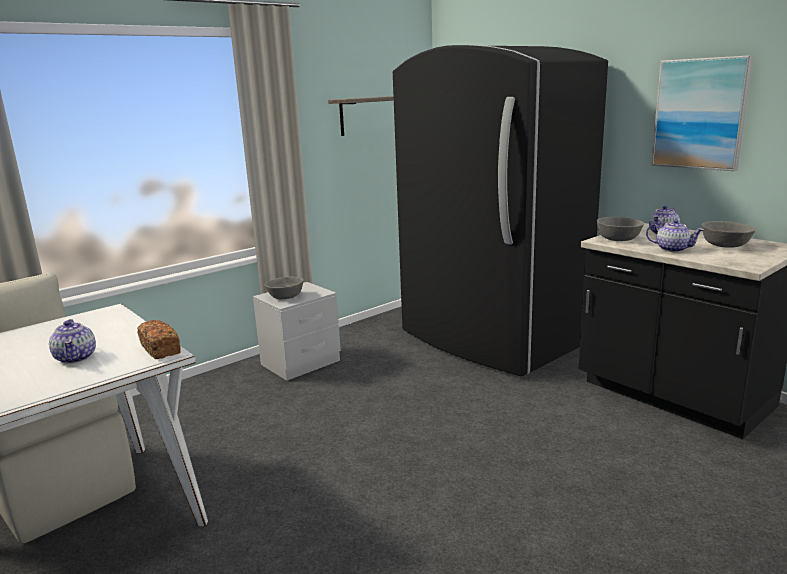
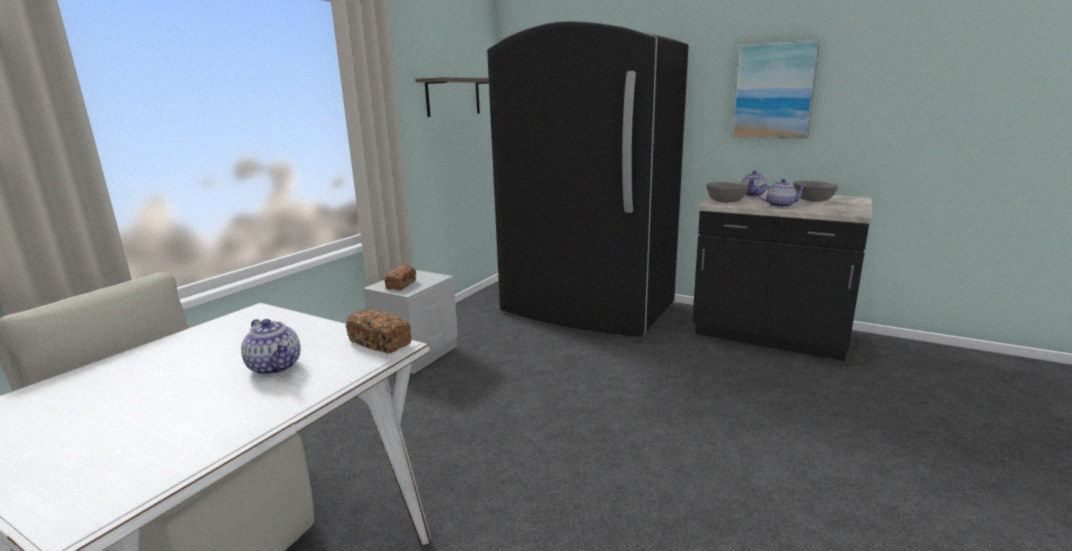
camera: 20 degrees left, 0 degrees up
grey bowl [265,277,304,300] -> bread [384,265,416,290]

